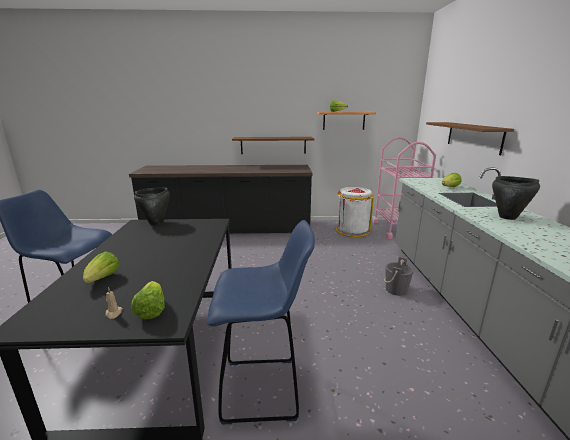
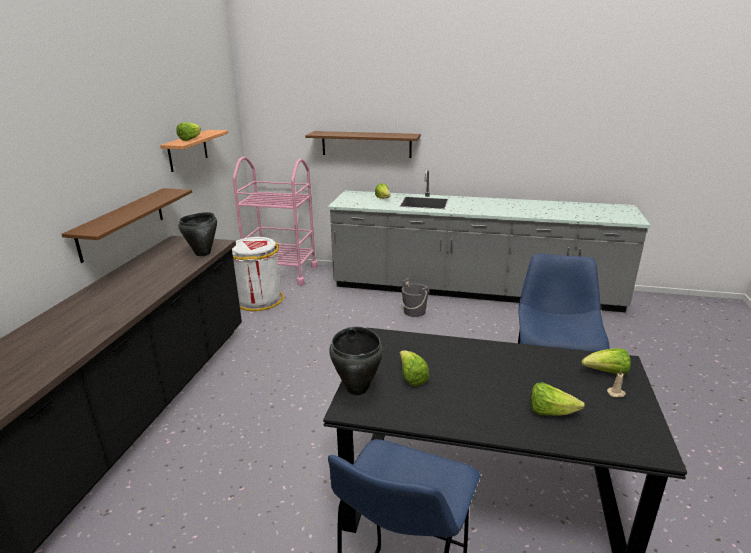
camera: 75 degrees left, 5 degrees up
black cooking pot [492,176,540,220] -> black cooking pot moved to [178,212,217,256]
none -> lettuce [399,350,429,386]

